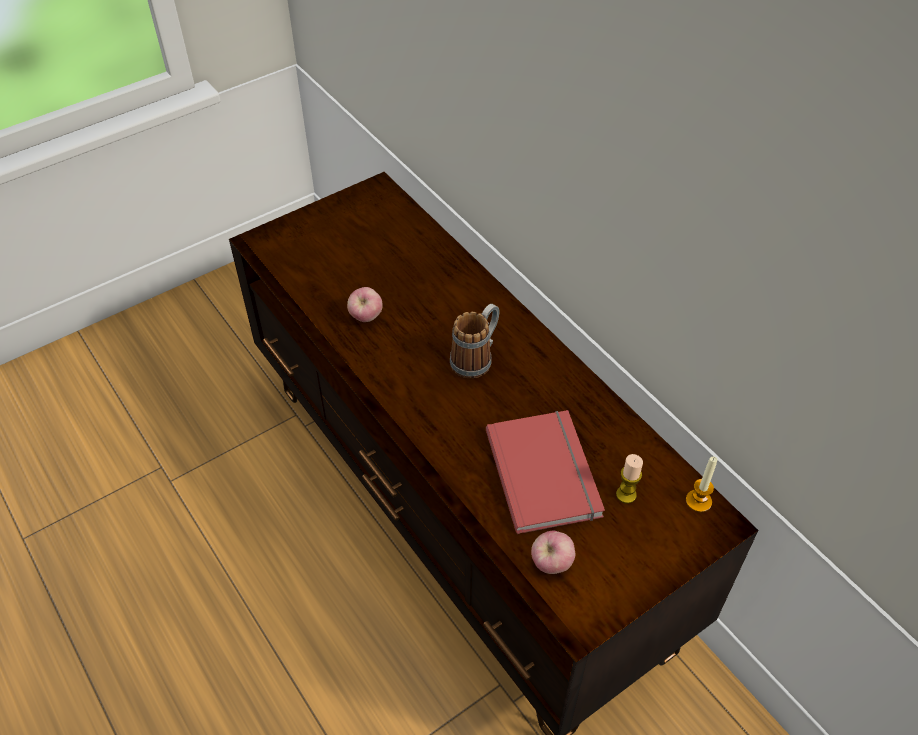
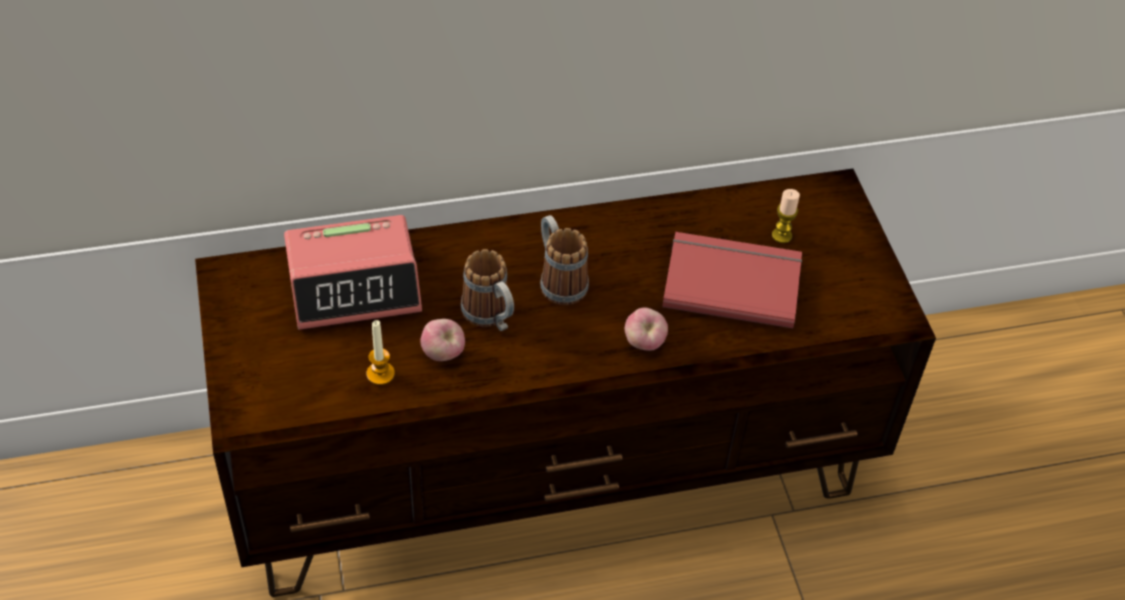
camera: 70 degrees left, 0 degrees up
apple [531,531,575,574] -> apple moved to [625,308,668,351]
candle [686,457,718,512] -> candle moved to [366,320,395,385]
none -> alarm clock [284,215,422,330]
none -> mug [461,249,514,331]

